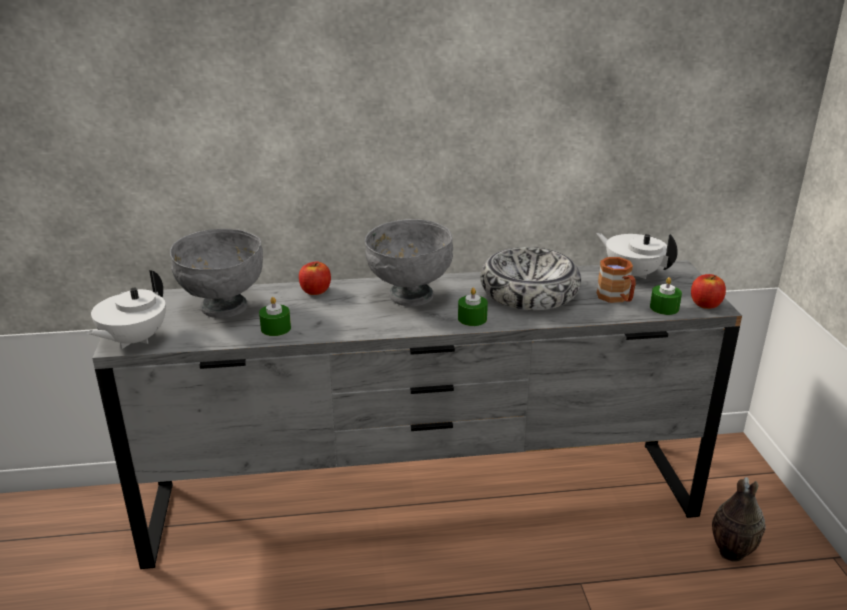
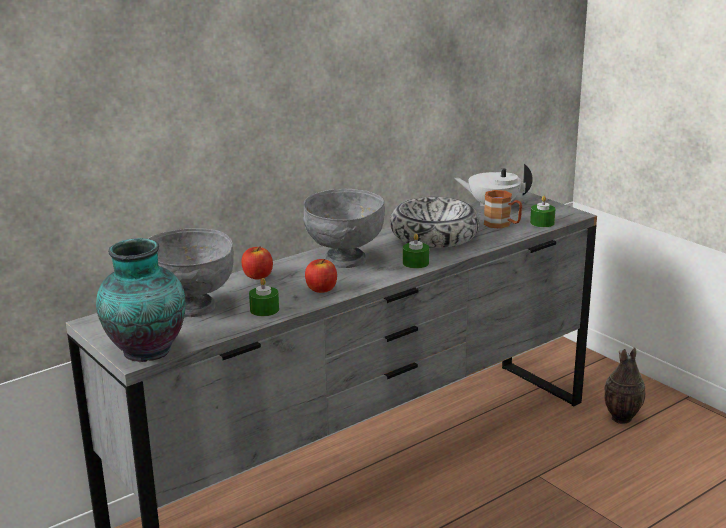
camera: 30 degrees left, 5 degrees down
white teapot [87,270,166,349] -> vase [96,238,186,362]
apple [691,274,726,309] -> apple moved to [305,259,337,293]

